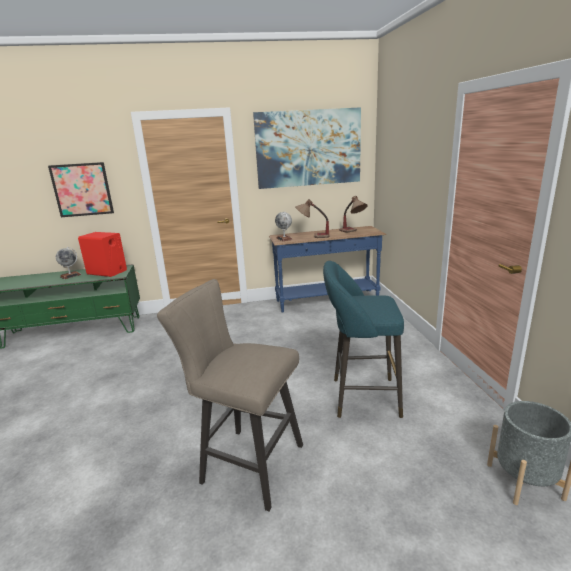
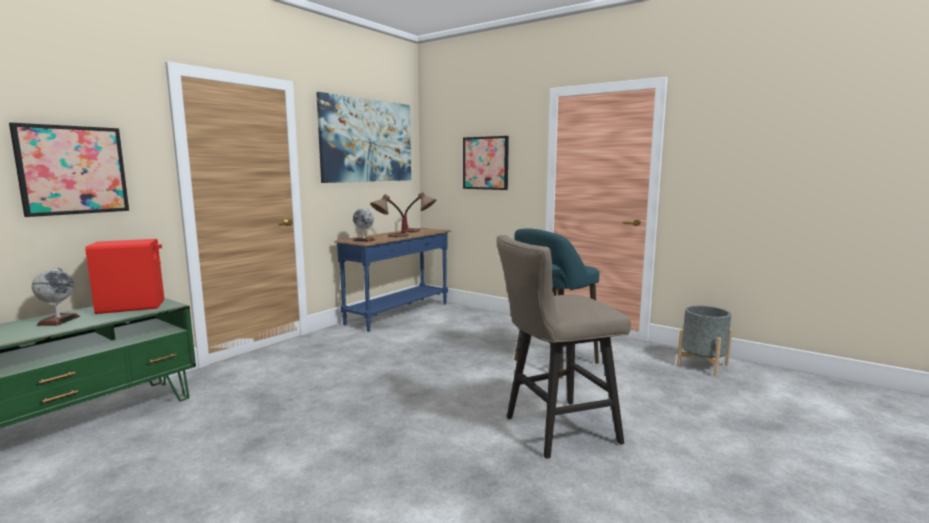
camera: 45 degrees left, 10 degrees down
none -> picture [463,136,509,190]

